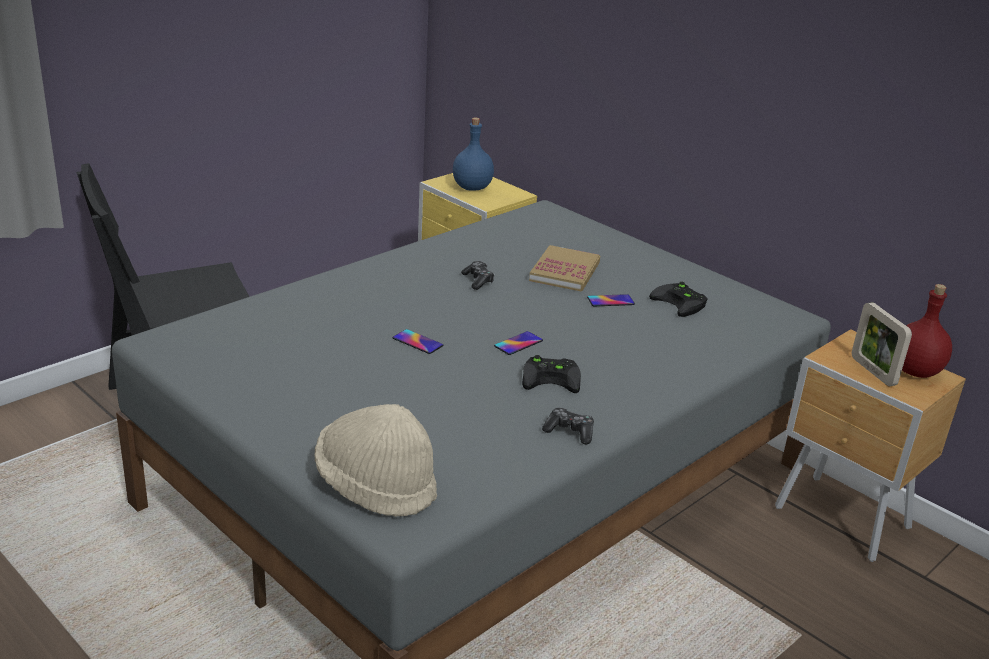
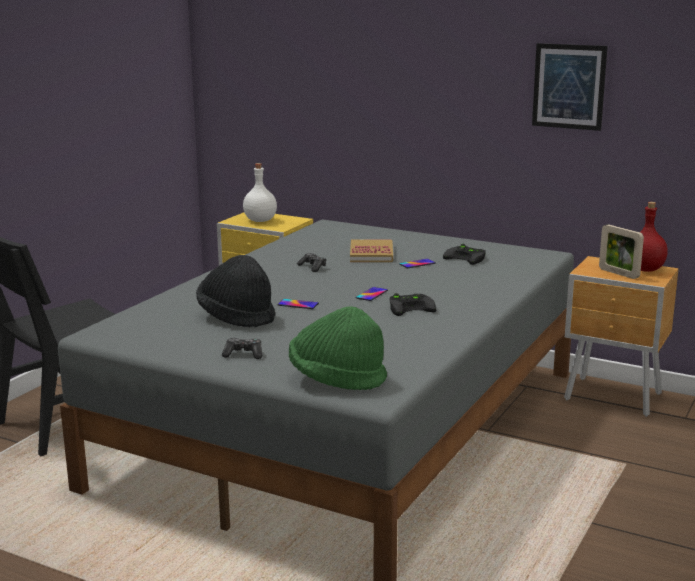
camera: 15 degrees left, 10 degrees down
beige hat [314,404,437,517] -> green hat [289,306,387,390]
blue bottle [453,118,494,191] -> white bottle [243,163,277,222]
game controller [542,408,594,444] -> game controller moved to [222,338,262,359]
none -> black hat [196,255,275,328]
none -> picture [532,43,608,131]

